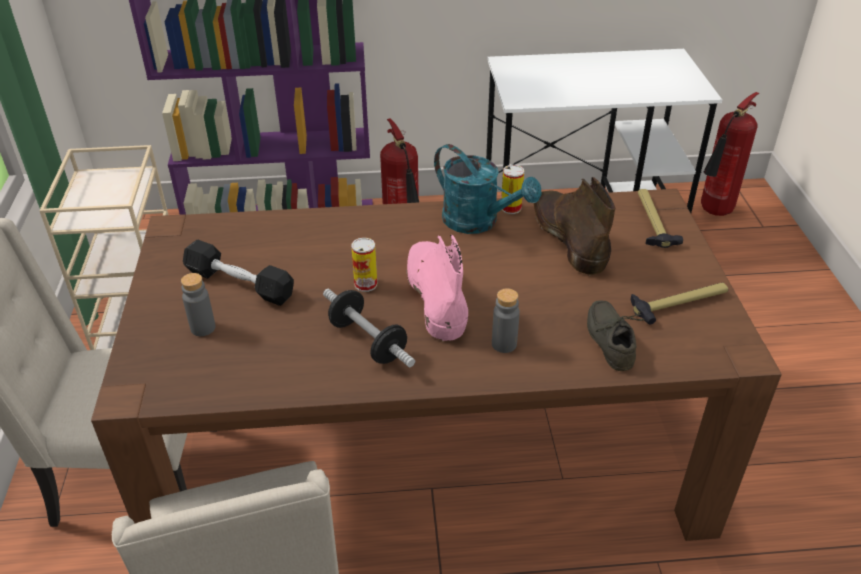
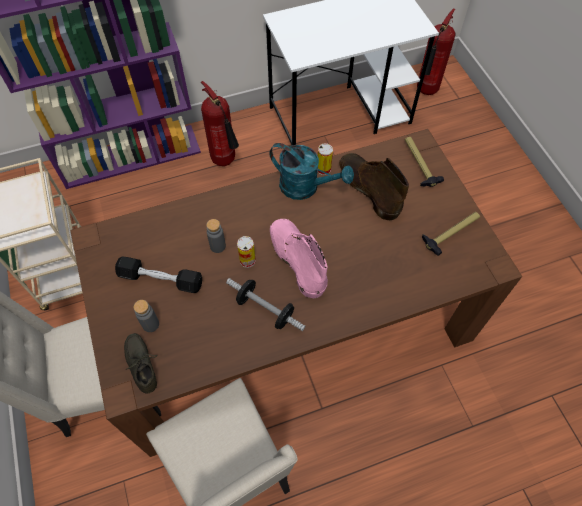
camera: 15 degrees left, 20 degrees up
grey bottle [492,288,520,353] -> grey bottle moved to [206,219,226,253]
grey shoe [587,301,645,372] -> grey shoe moved to [124,333,157,394]

